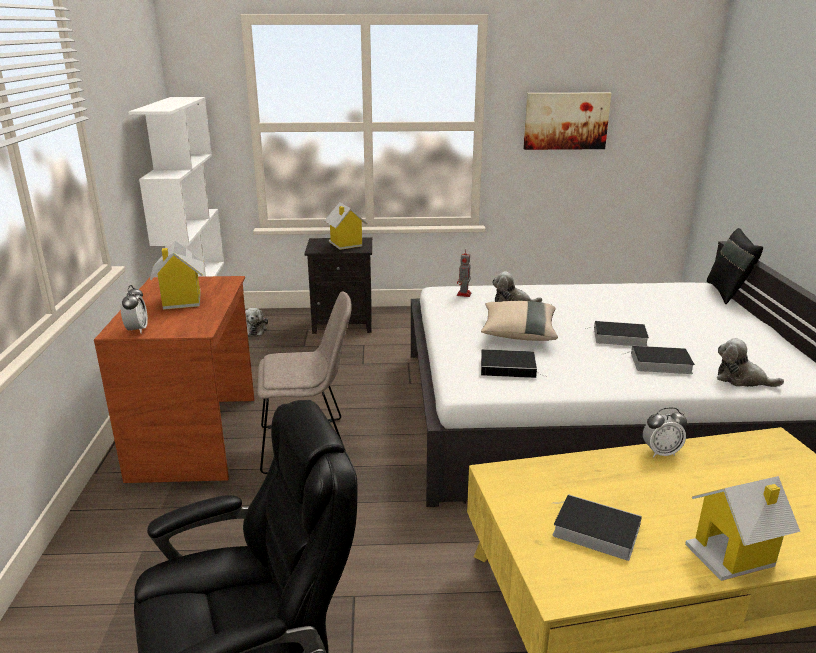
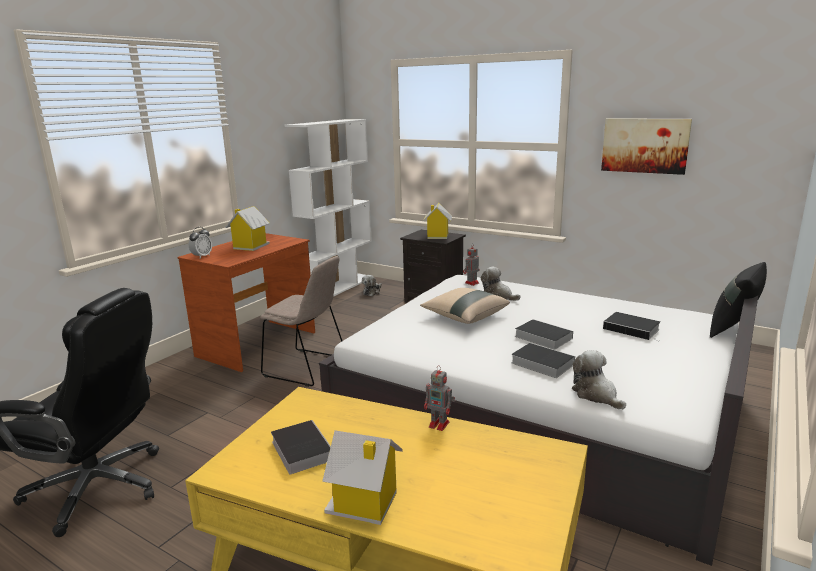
camera: 35 degrees right, 5 degrees down
book [481,349,546,378] -> book moved to [603,312,660,341]
alarm clock [643,407,687,457] -> toy robot [424,365,455,431]

